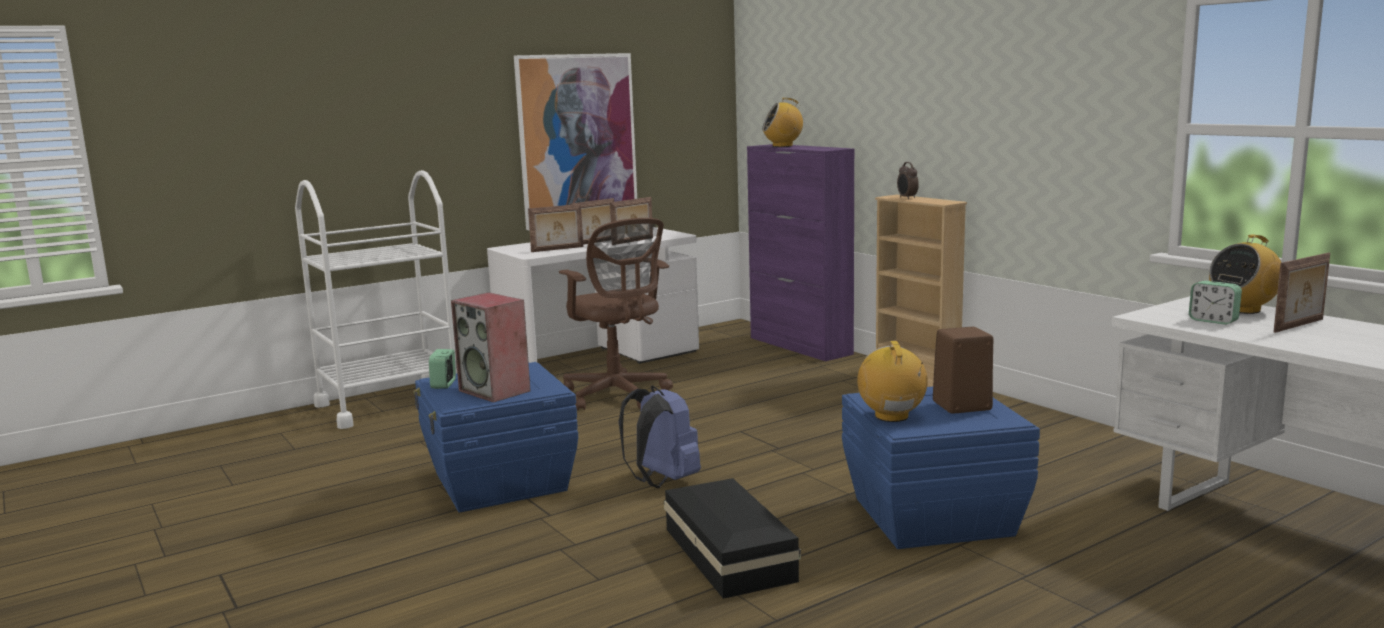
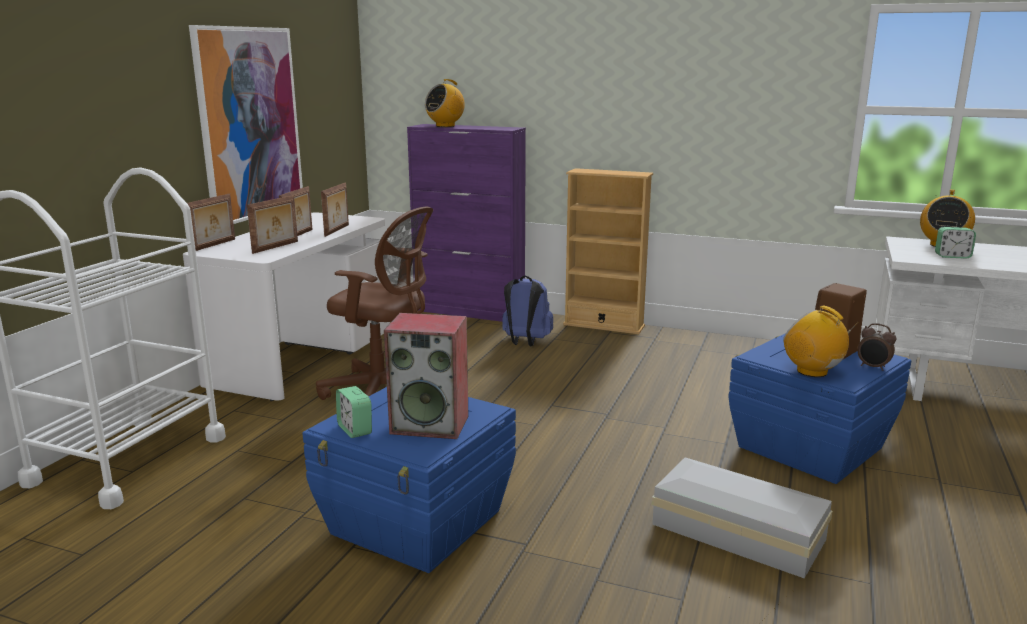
camera: 35 degrees left, 5 degrees up
blue backpack [618,385,701,488] -> blue backpack moved to [502,276,553,346]
black storage box [664,478,801,599] -> white storage box [652,457,832,578]
alarm clock [897,162,919,199] -> alarm clock moved to [857,323,897,371]
picture frame [1274,252,1330,333] -> picture frame moved to [187,194,235,251]

